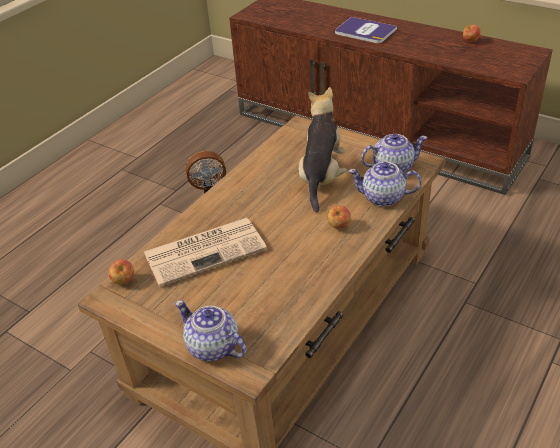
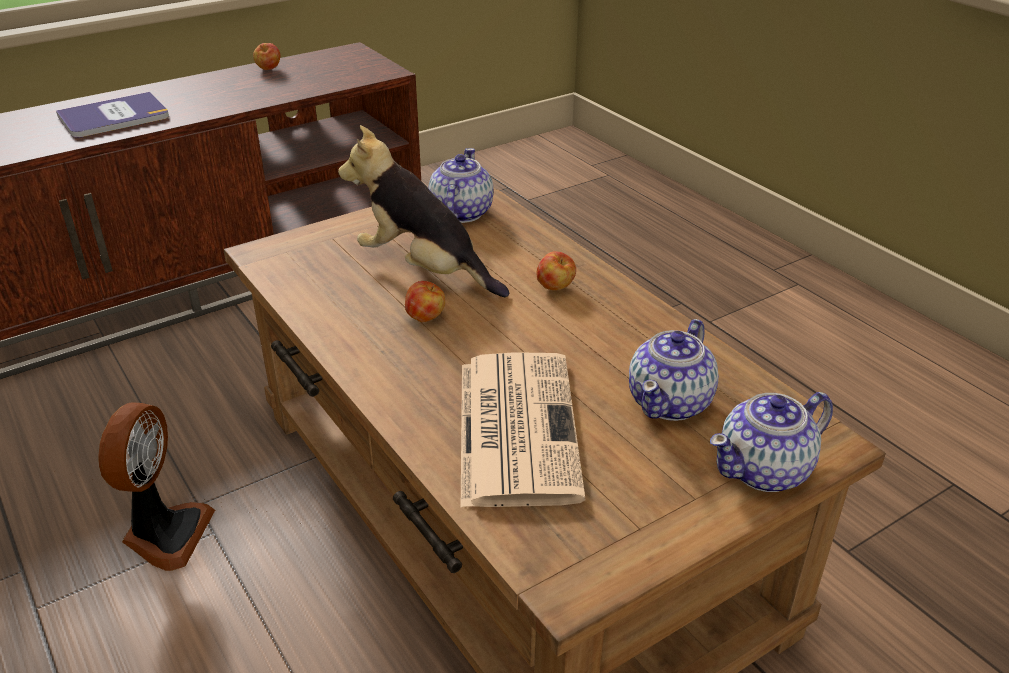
camera: 70 degrees left, 5 degrees down
apple [109,260,134,285] -> apple moved to [405,281,445,322]
teapot [348,162,421,207] -> teapot moved to [629,319,719,421]

